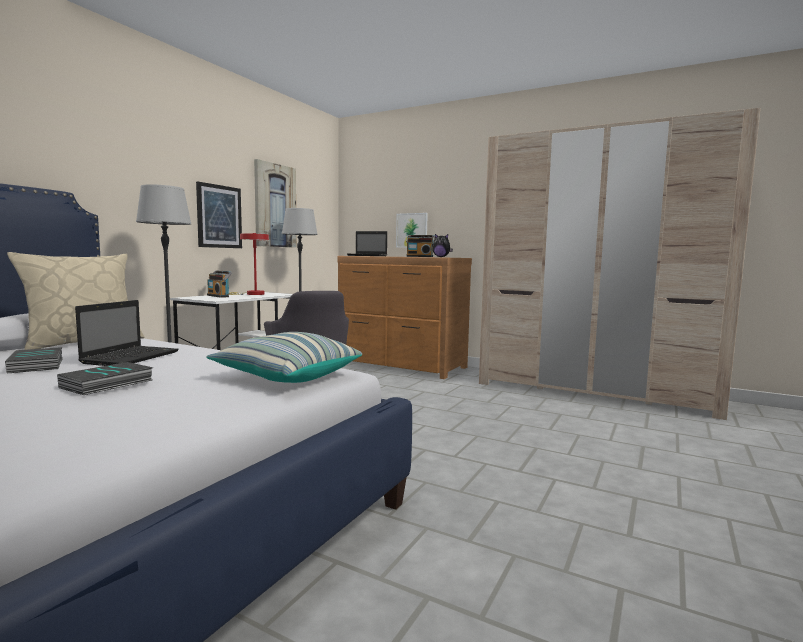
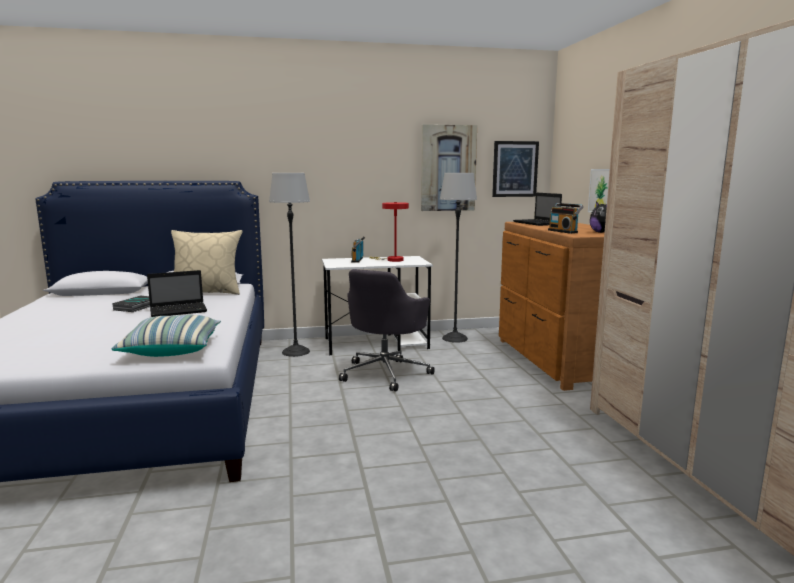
camera: 50 degrees right, 5 degrees up
book [57,362,153,395] -> none
picture [196,182,242,248] -> picture moved to [492,141,539,197]

